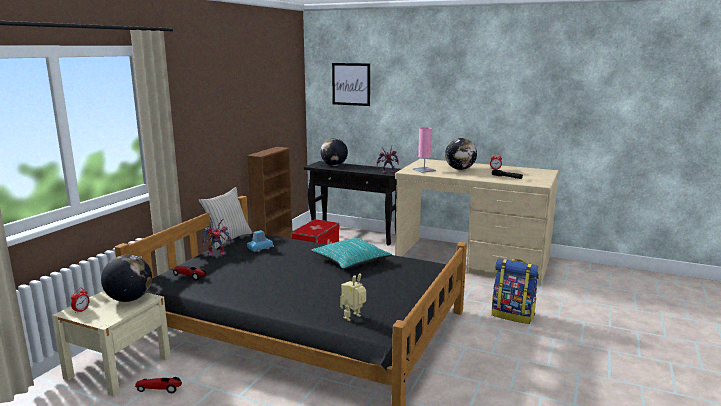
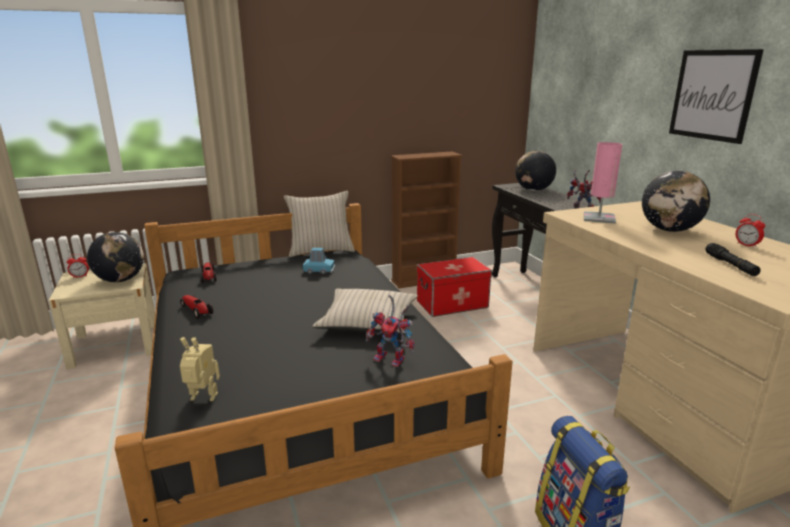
camera: 45 degrees right, 5 degrees up
toy car [135,377,182,393] -> toy car moved to [180,295,213,319]
toy robot [202,217,232,256] -> toy robot moved to [366,295,415,367]
turquoise pillow [311,238,392,269] -> beige pillow [313,289,418,334]
picture [332,63,370,106] -> picture moved to [669,49,764,144]

